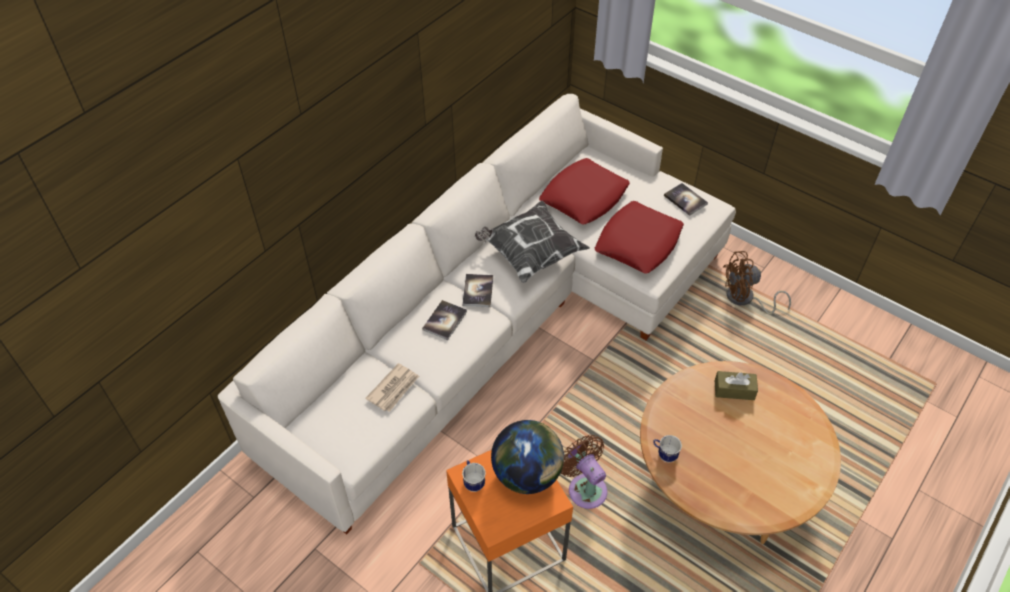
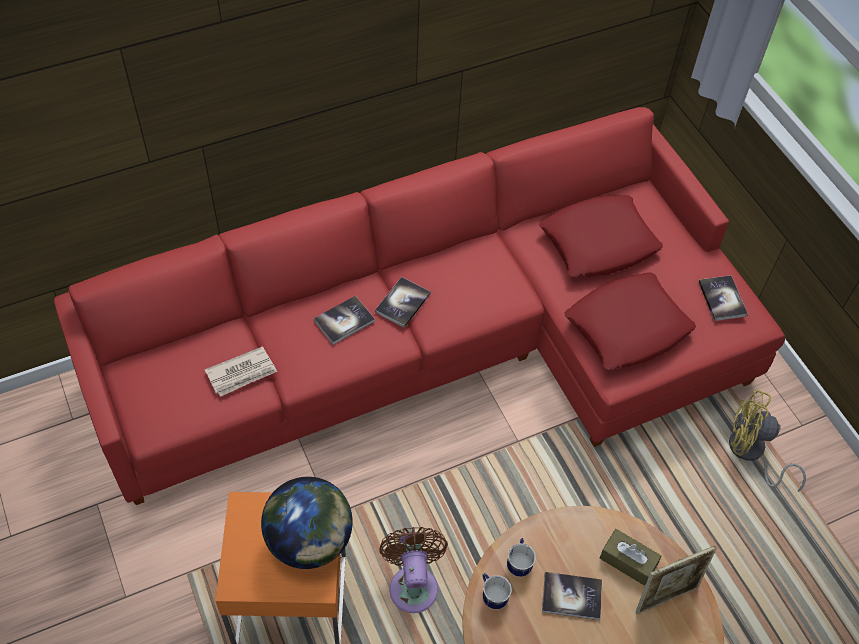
camera: 25 degrees right, 5 degrees up
white sofa [218,94,736,535] -> red sofa [54,107,785,505]
mug [462,460,486,492] -> mug moved to [507,538,536,577]
pillow [475,201,590,283] -> none
brown fan [723,251,791,314] -> yellow fan [729,389,806,492]
none -> book [542,572,602,620]
none -> picture frame [636,546,717,614]

